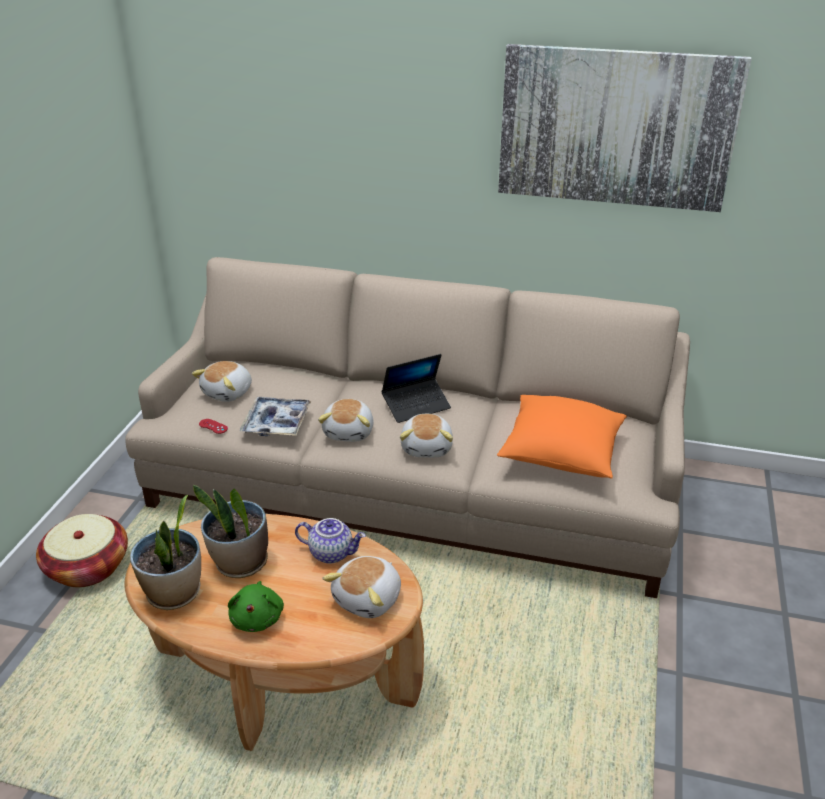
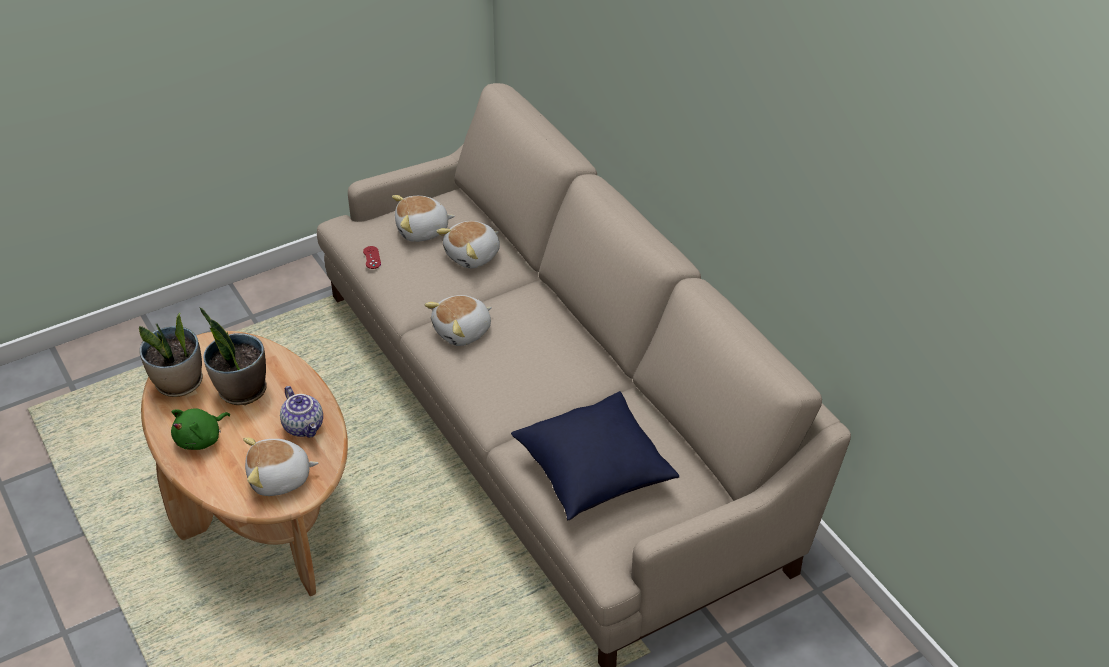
camera: 45 degrees right, 10 degrees up
basket [36,514,128,587] -> none
tray [240,397,312,436] -> none
laptop [381,354,451,423] -> none
plush toy [400,414,453,458] -> plush toy moved to [436,221,500,269]
orange pillow [497,395,627,479] -> blue pillow [511,391,679,520]
picture [498,44,751,212] -> none

